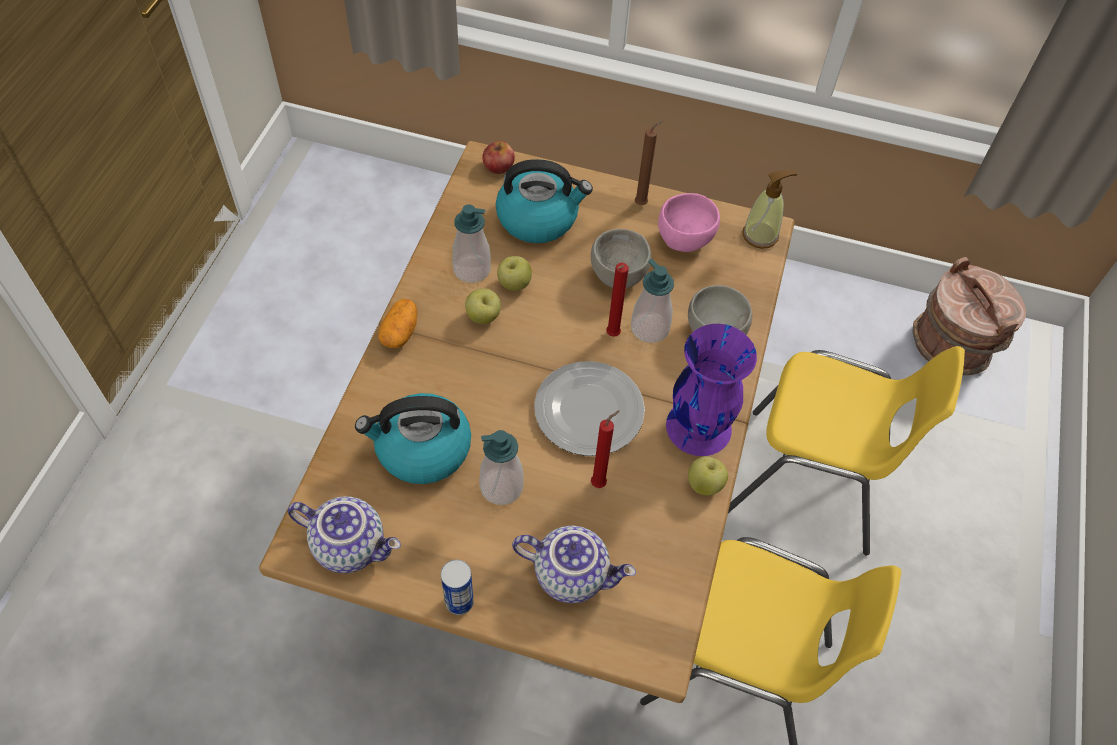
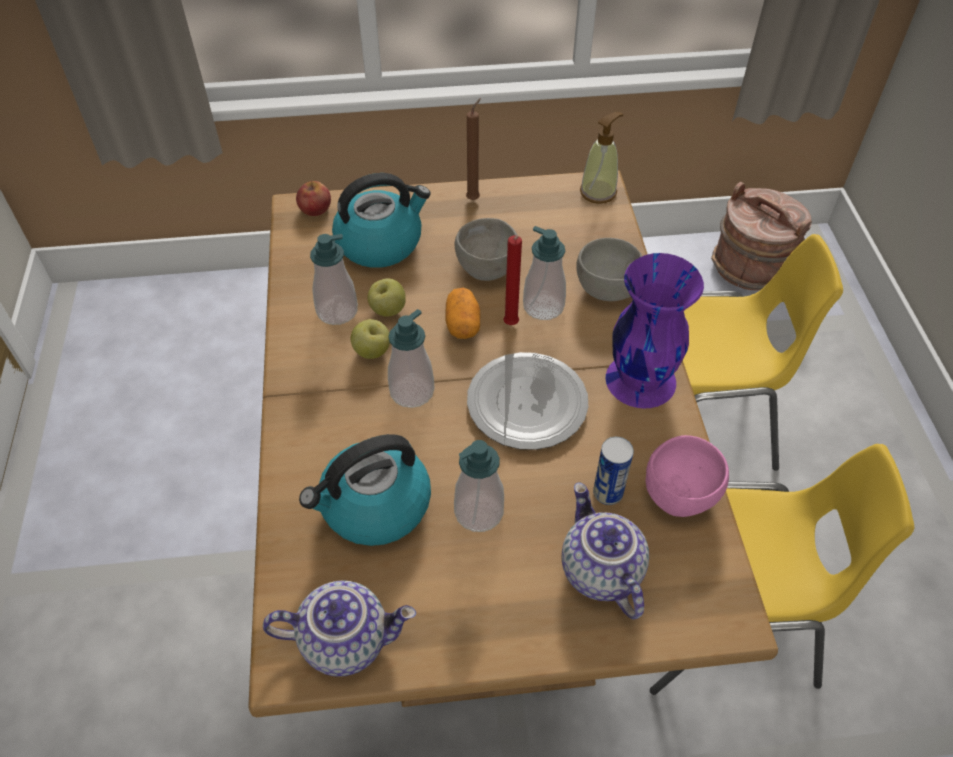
camera: 20 degrees left, 5 degrees down
potato [378,298,417,348] -> potato moved to [446,288,481,339]
can [441,560,474,615] -> can moved to [593,437,634,505]
teapot [512,526,636,603] -> teapot turned 105 degrees counterclockwise [562,482,649,620]
red candle [591,410,620,488] -> none
pink bowl [658,193,720,252] -> pink bowl moved to [646,435,729,517]
apple [688,456,728,496] -> none
none -> soap dispenser [388,309,434,408]

